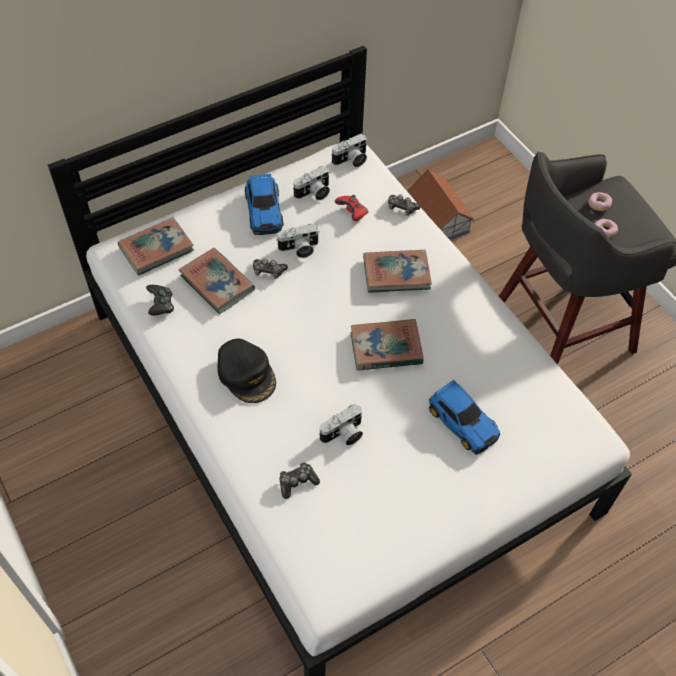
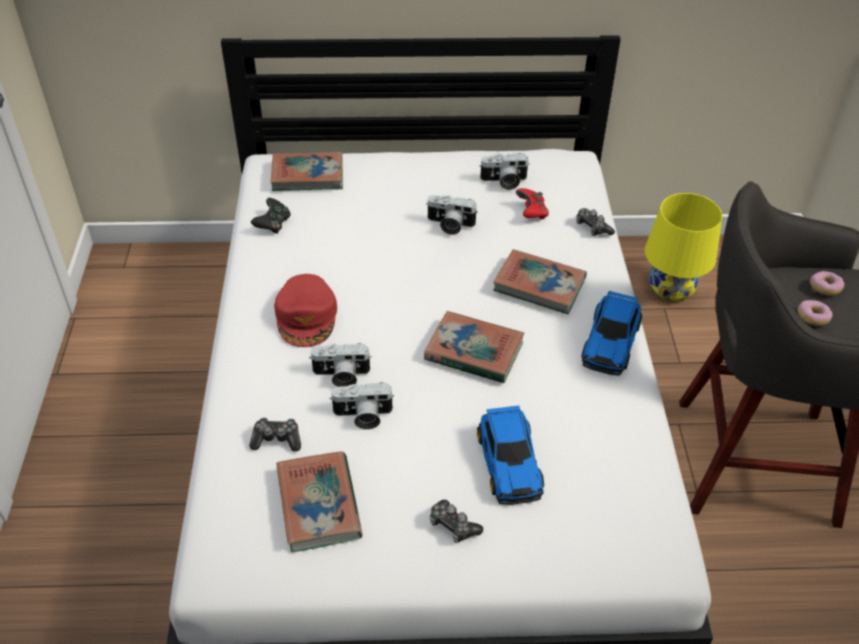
camera: 30 degrees right, 10 degrees down
book [179,248,255,314] -> book moved to [276,451,363,552]
black cap [217,339,276,403] -> red cap [274,274,337,347]
toy car [245,174,283,235] -> toy car moved to [581,291,642,376]
game controller [253,258,288,279] -> game controller moved to [430,500,483,543]
camera [331,134,367,167] -> camera moved to [309,343,372,387]
toy house [407,170,474,240] -> yellow table lamp [645,193,722,302]

